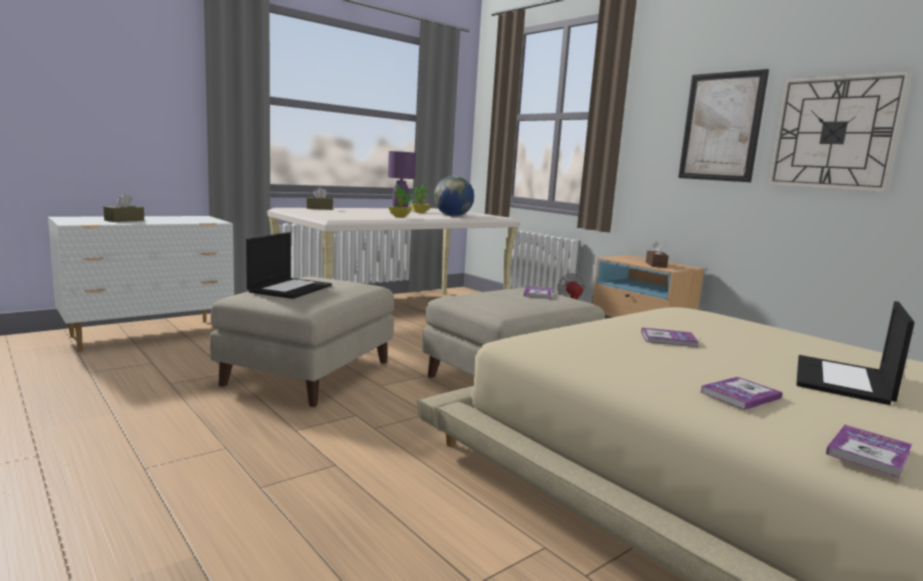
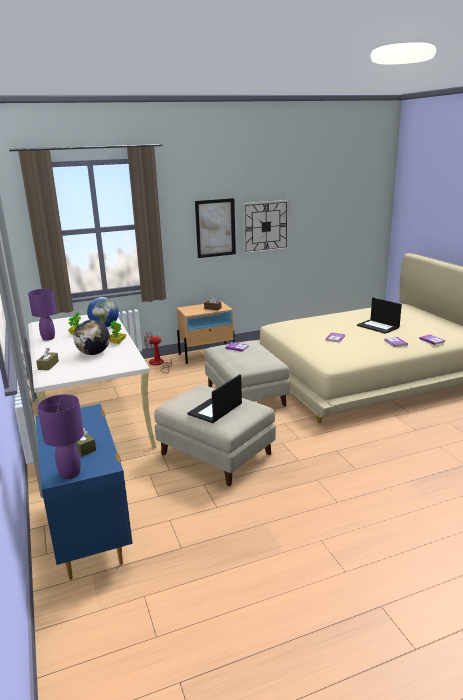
camera: 70 degrees left, 10 degrees up
white dresser [48,216,234,352] -> blue dresser [35,404,133,580]
laptop [246,232,332,299] -> laptop turned 90 degrees counterclockwise [187,374,242,423]
none -> purple table lamp [37,394,84,479]
none -> globe [74,320,110,355]

